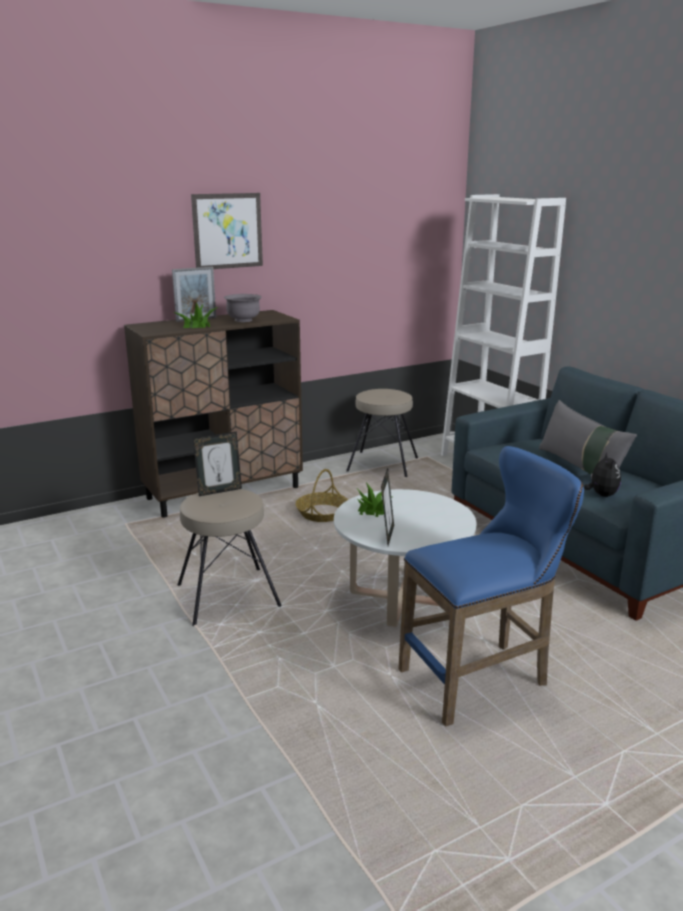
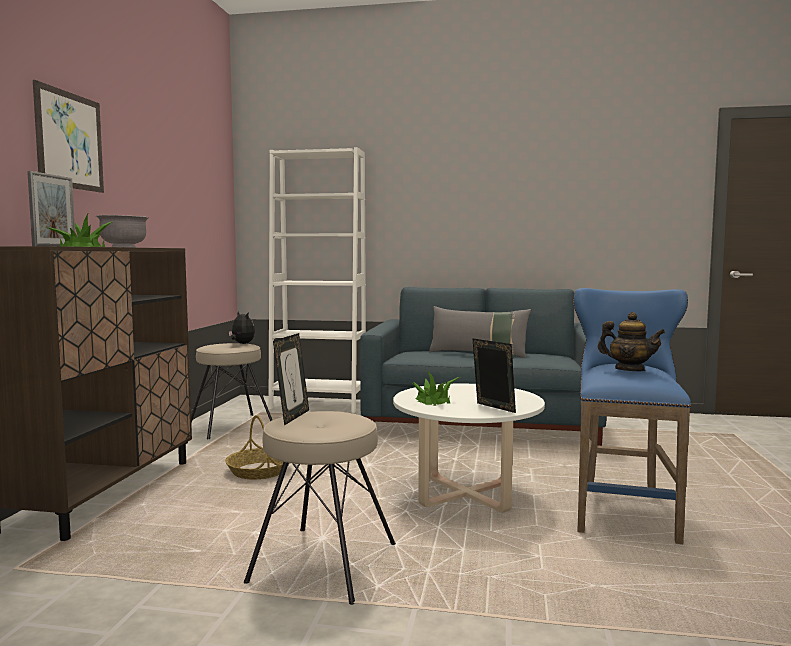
camera: 50 degrees left, 15 degrees down
plush toy [584,453,621,497] -> plush toy moved to [229,311,255,344]
none -> teapot [598,312,666,371]

